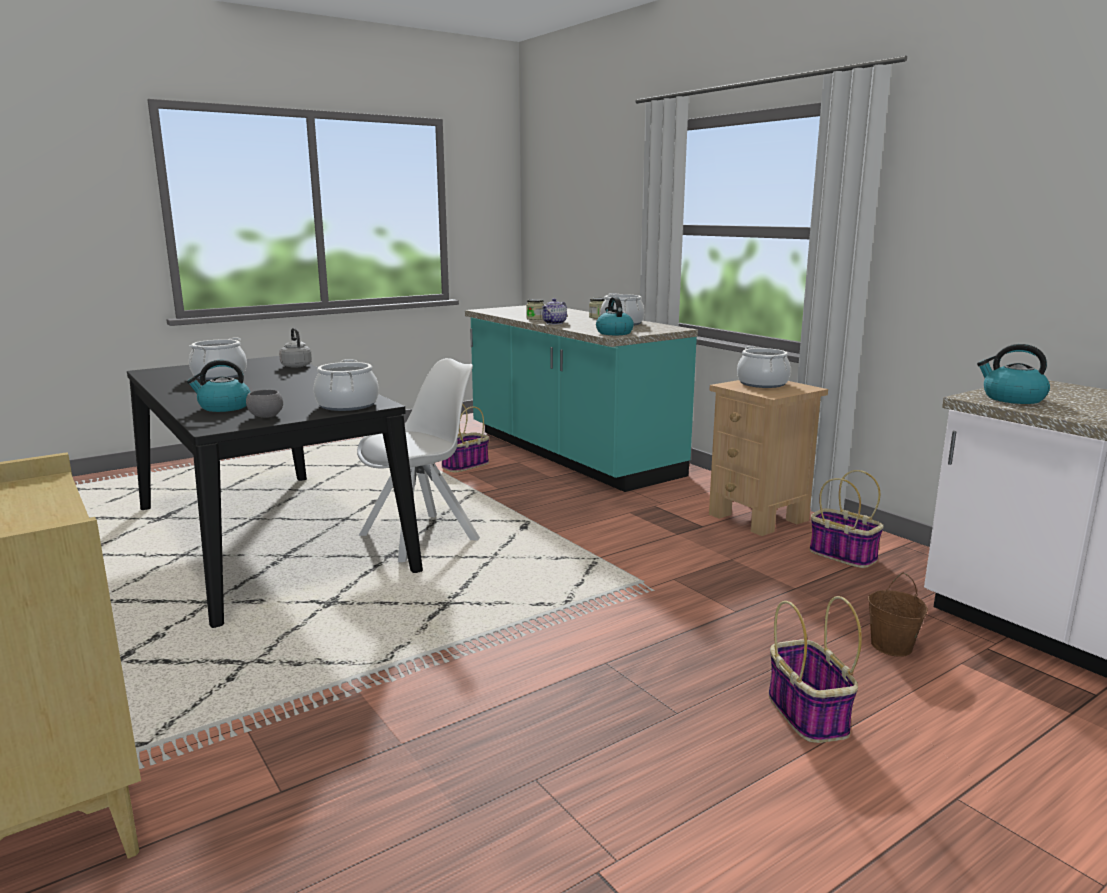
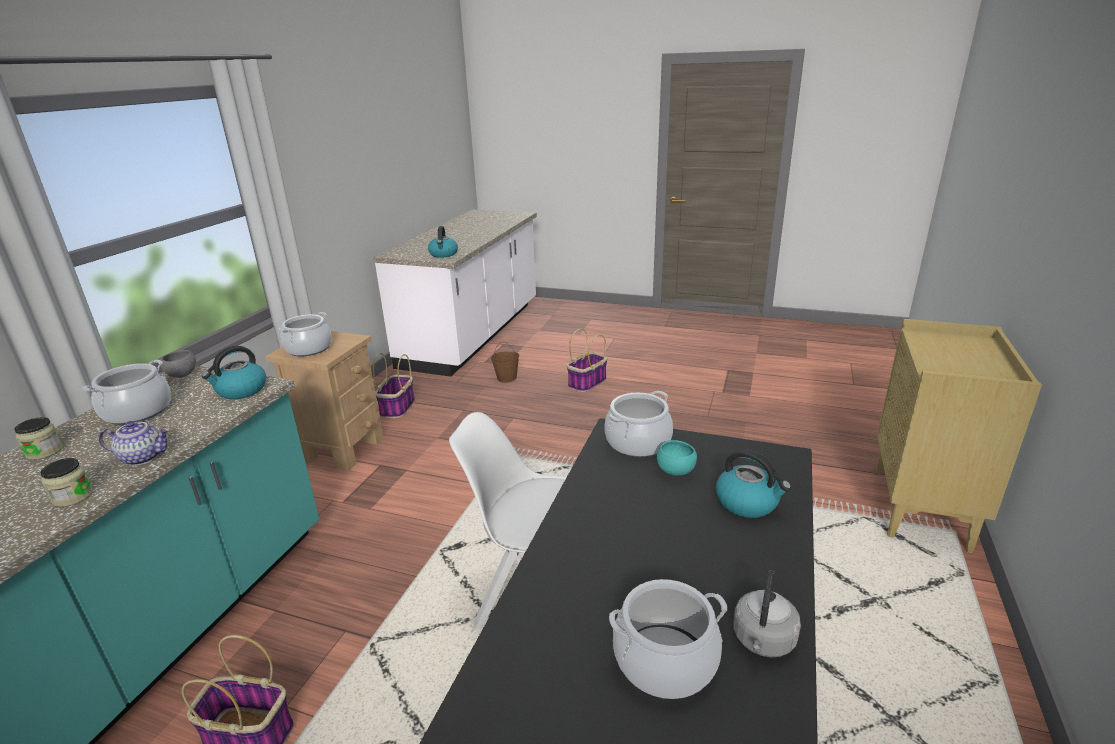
camera: 125 degrees left, 10 degrees up
grey bowl [246,390,283,418] -> grey bowl moved to [161,350,196,378]
grey kettle [279,328,312,368] -> grey kettle moved to [733,570,801,657]
none -> turquoise bowl [657,440,697,476]

